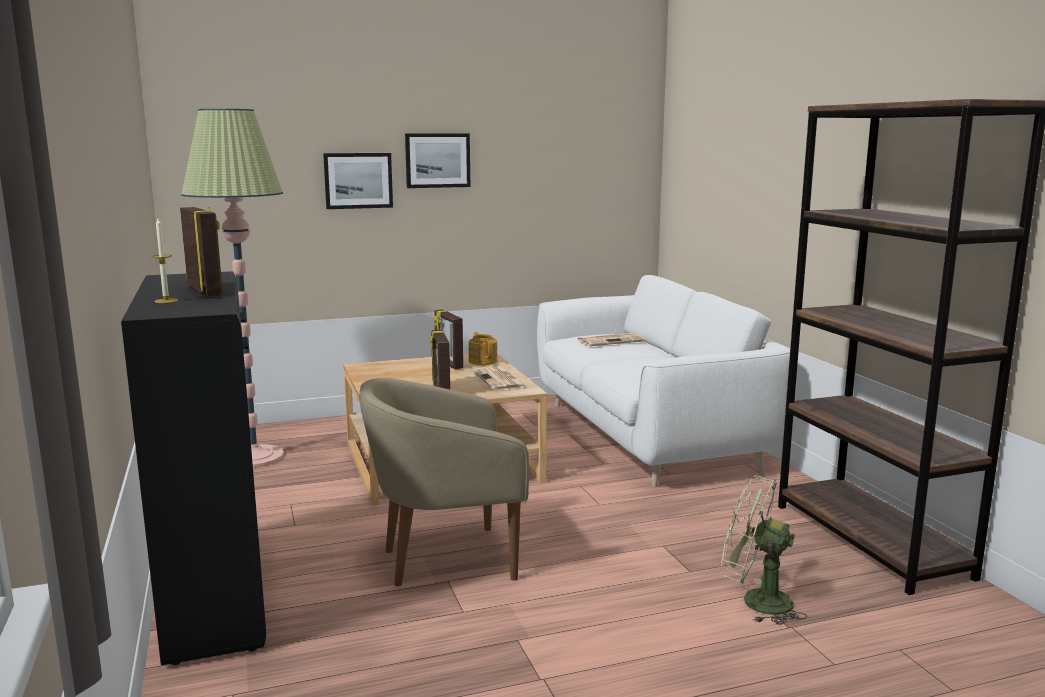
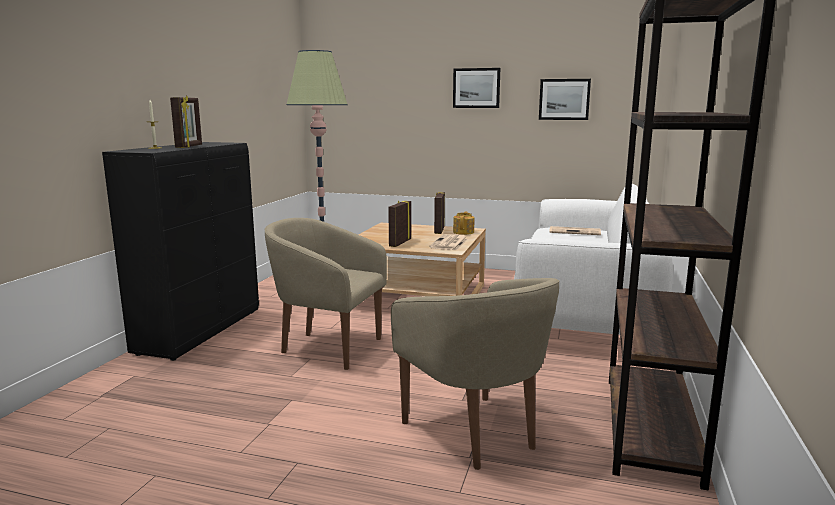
camera: 35 degrees right, 0 degrees up
picture [323,153,393,209] -> picture moved to [539,79,591,120]
green fan [721,475,807,625] -> beige armchair [391,278,560,470]

